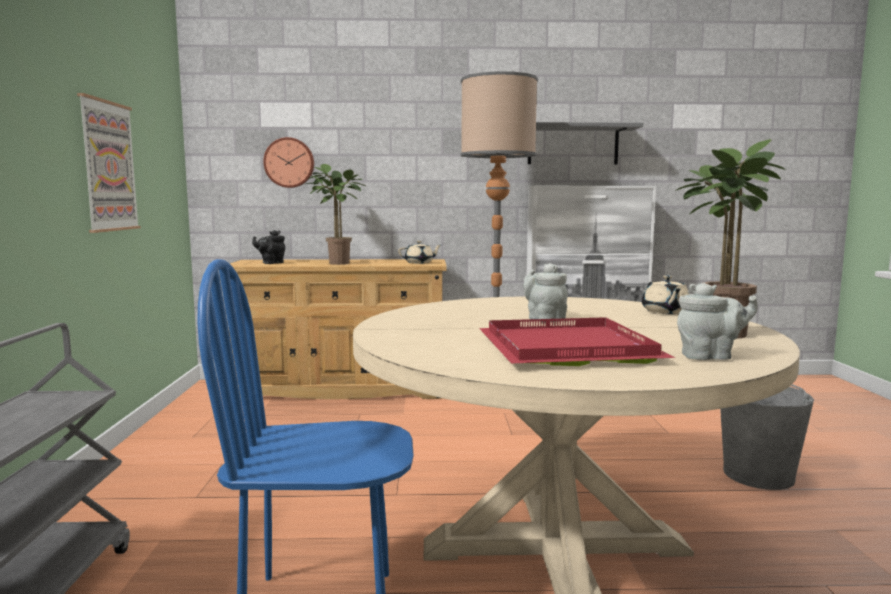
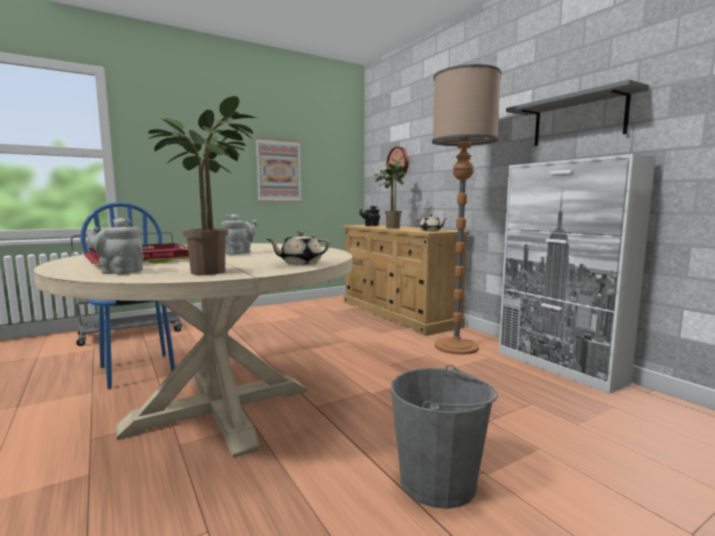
camera: 60 degrees right, 0 degrees up
grey teapot [677,283,758,360] -> grey teapot turned 135 degrees clockwise [87,218,143,275]

